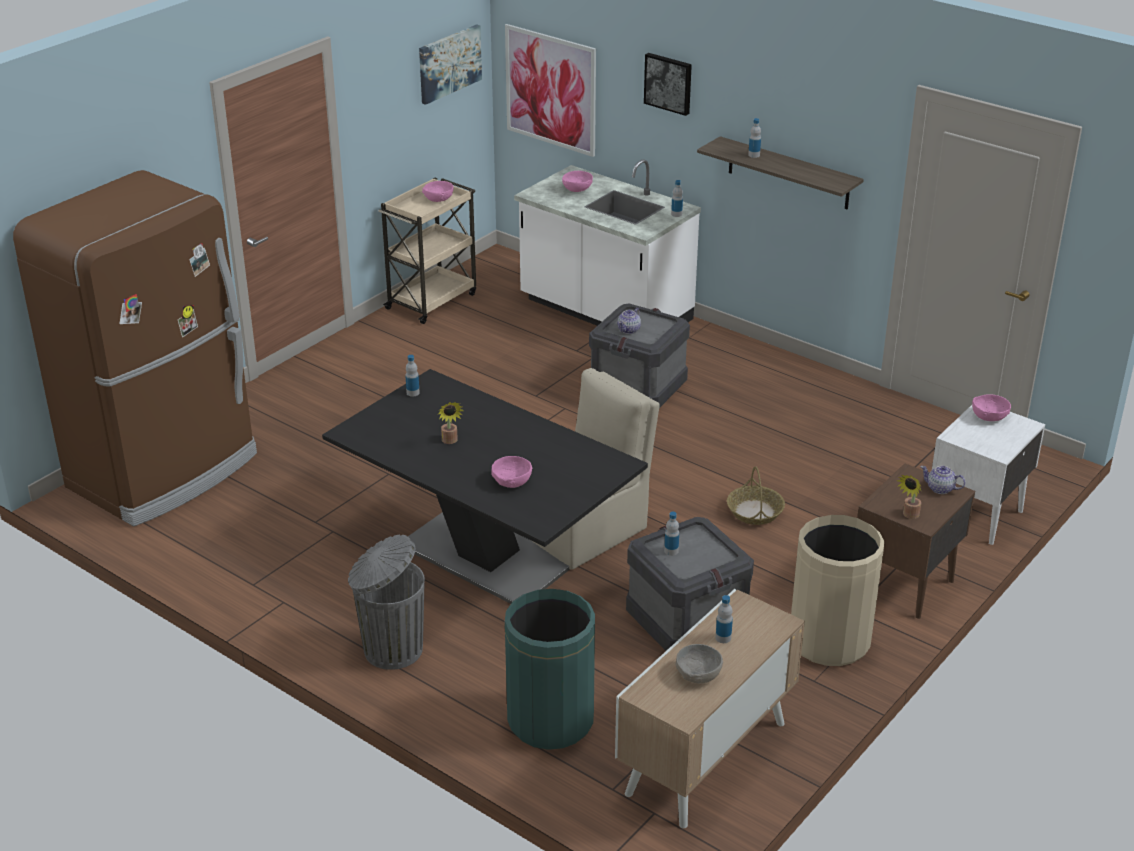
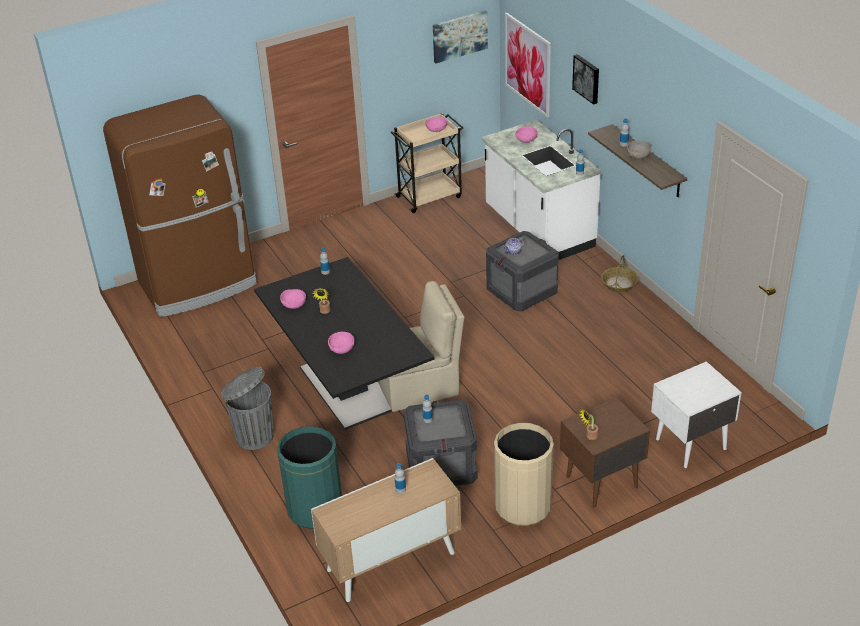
camera: 25 degrees right, 5 degrees up
grey bowl [675,644,723,684] -> grey bowl moved to [627,140,652,159]
basket [727,466,785,525] -> basket moved to [601,255,638,292]
teapot [920,466,966,494] -> none
pink bowl [972,394,1011,421] -> pink bowl moved to [280,289,306,309]

